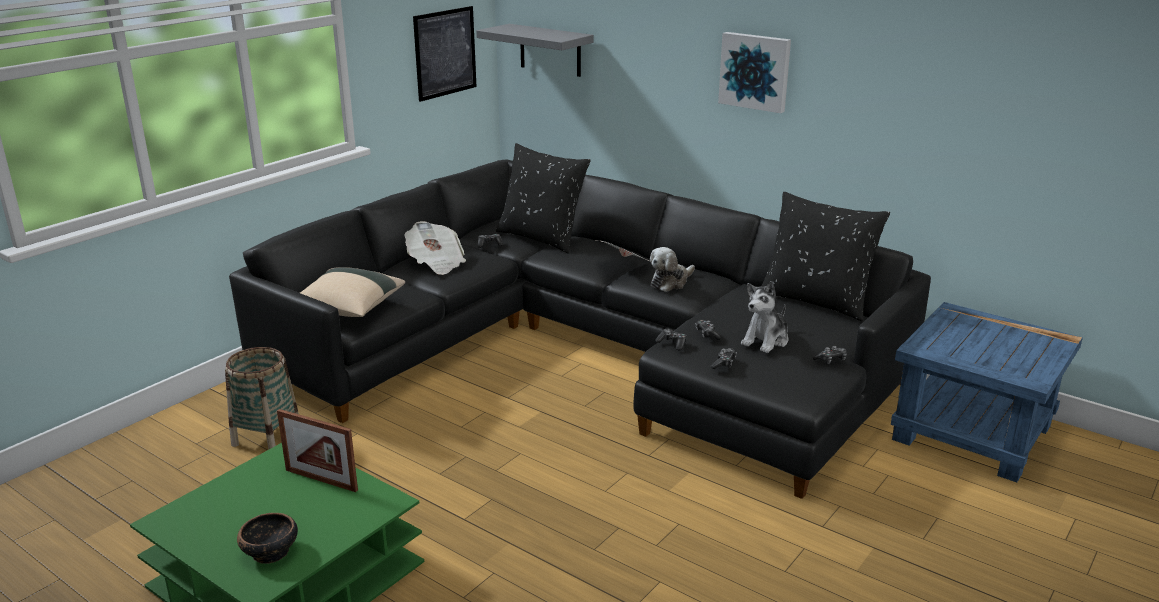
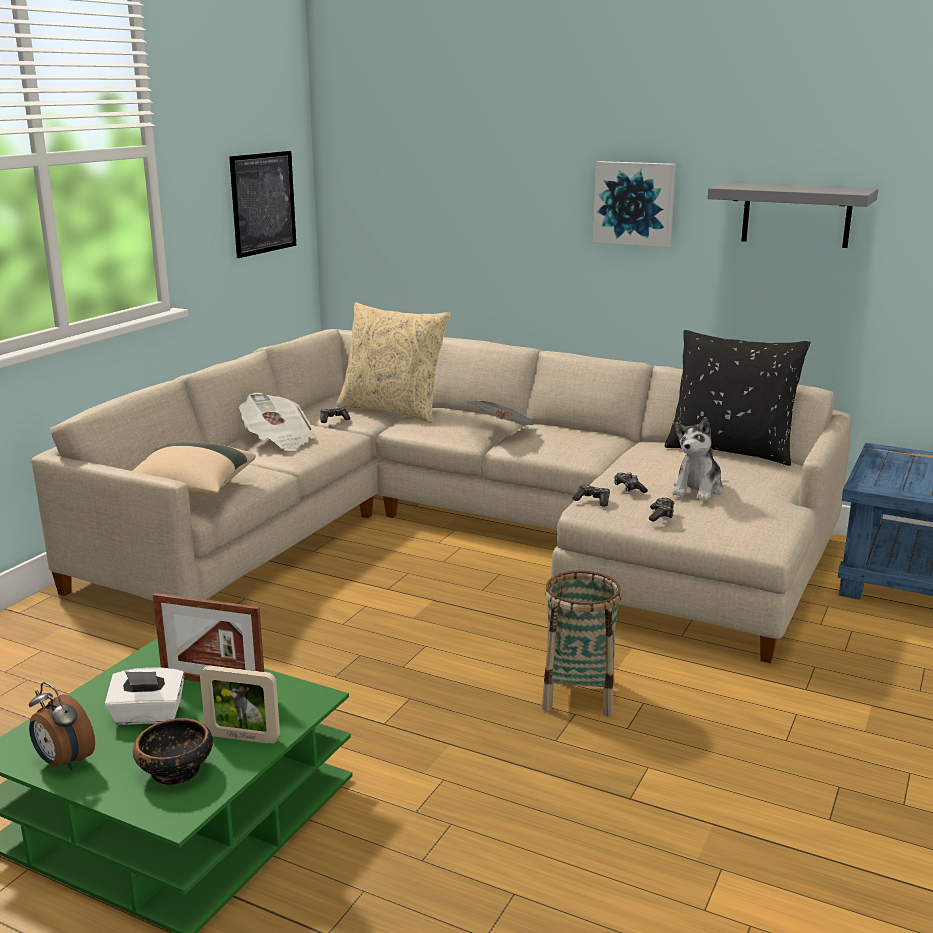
camera: 10 degrees left, 5 degrees down
basket [225,347,299,450] -> basket moved to [542,571,622,716]
black sofa [229,160,931,499] -> beige sofa [31,329,851,663]
grey shelf [476,24,594,77] -> grey shelf moved to [707,182,878,248]
black pillow [496,143,591,254] -> beige pillow [336,303,451,423]
plush toy [650,247,695,292] -> none
game controller [813,346,847,364] -> none
none -> alarm clock [29,682,95,771]
none -> white tissue box [105,667,185,725]
none -> picture frame [200,666,280,744]

